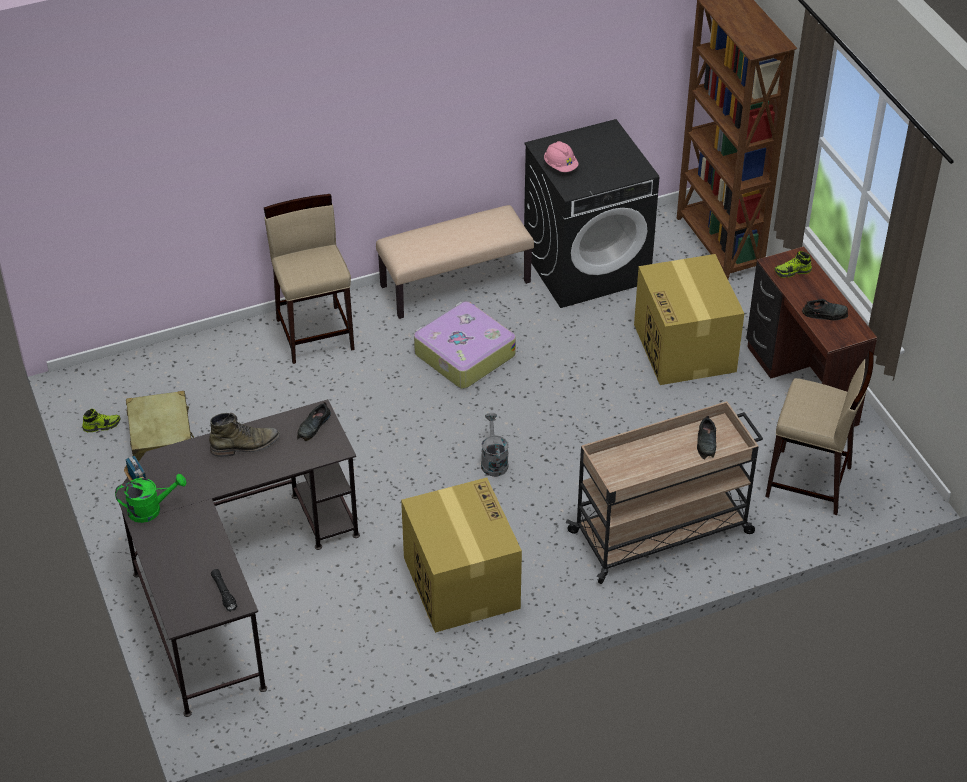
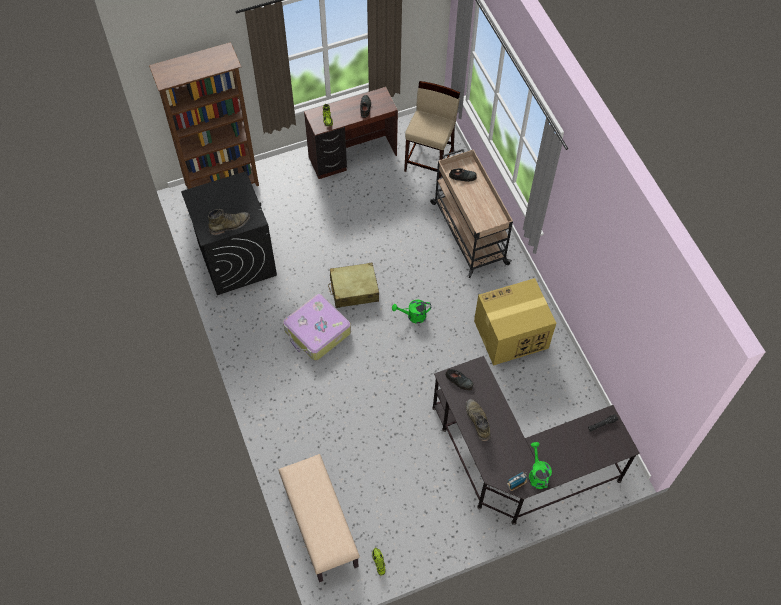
camera: 90 degrees left, 15 degrees up
beige suitcase [126,391,194,462] -> beige suitcase moved to [328,263,379,308]
beige stool [264,194,355,364] -> none
beige bench [376,205,534,319] -> beige bench moved to [278,454,360,582]
grey watering can [481,413,509,477] -> green watering can [392,299,431,324]
pink hard hat [544,141,579,172] -> green boot [208,209,250,235]
cardboard box [634,254,745,385] -> none

